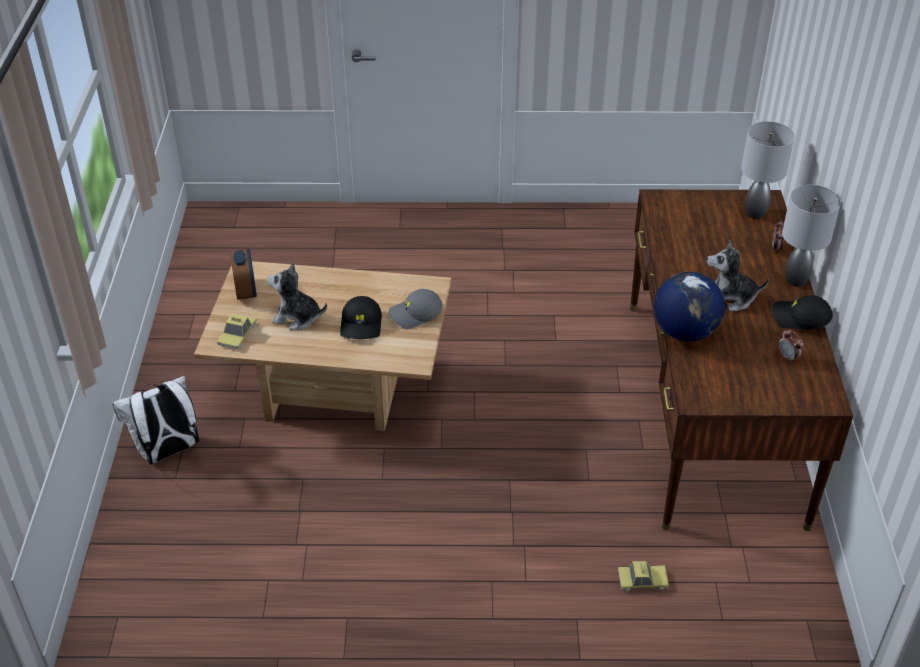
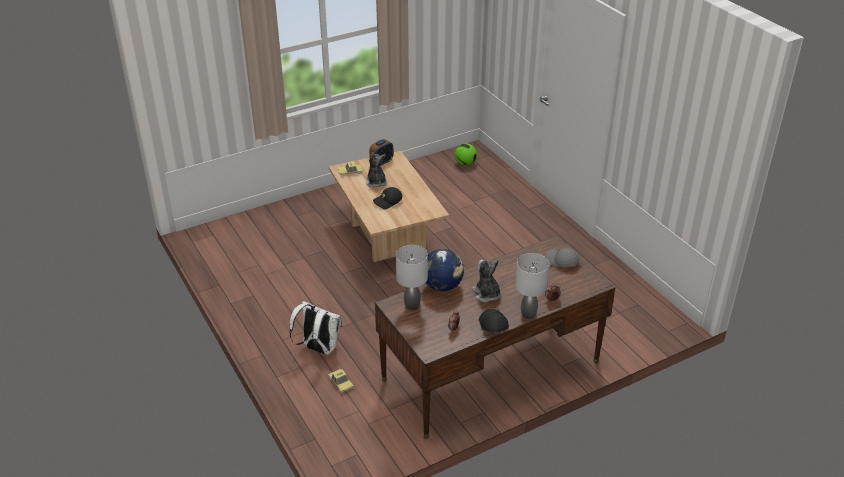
camera: 60 degrees right, 5 degrees down
white backpack [112,376,199,465] -> white backpack moved to [289,301,342,355]
grey cap [389,289,443,329] -> grey cap moved to [546,248,579,267]
grey table lamp [741,121,795,219] -> grey table lamp moved to [396,245,428,310]
none -> football [455,143,477,166]

